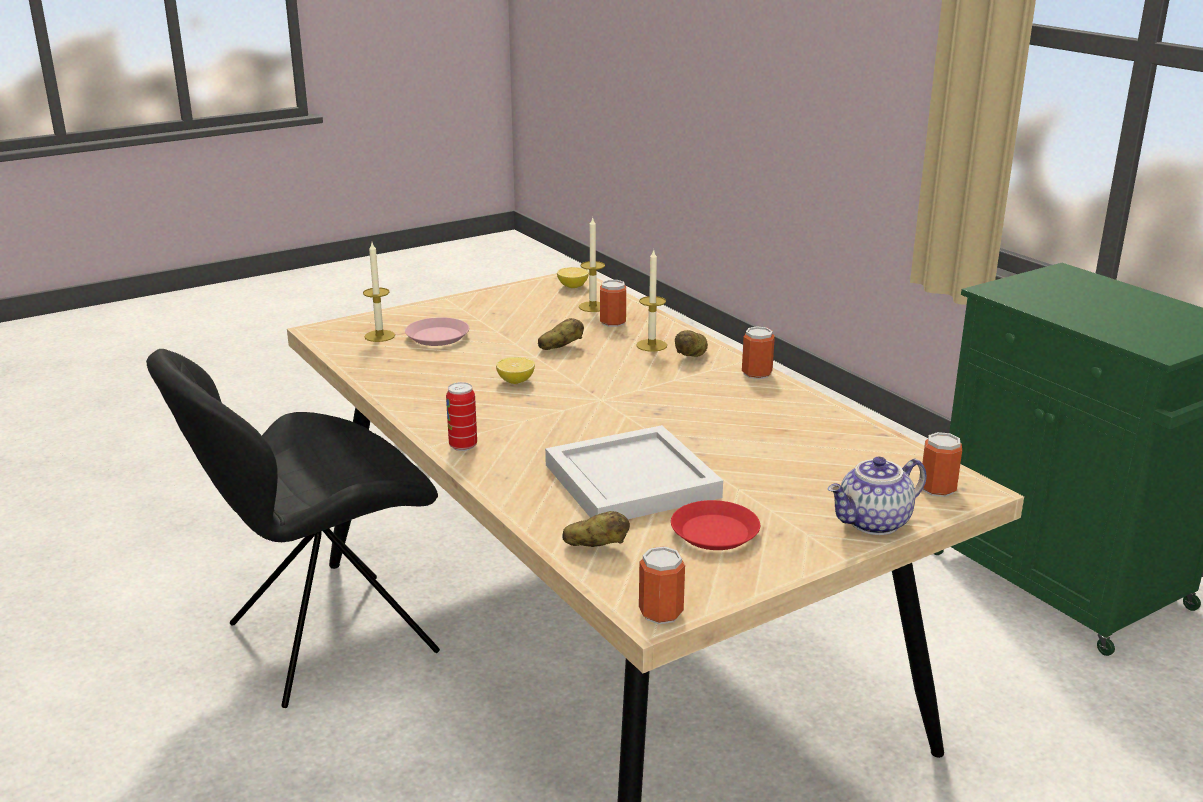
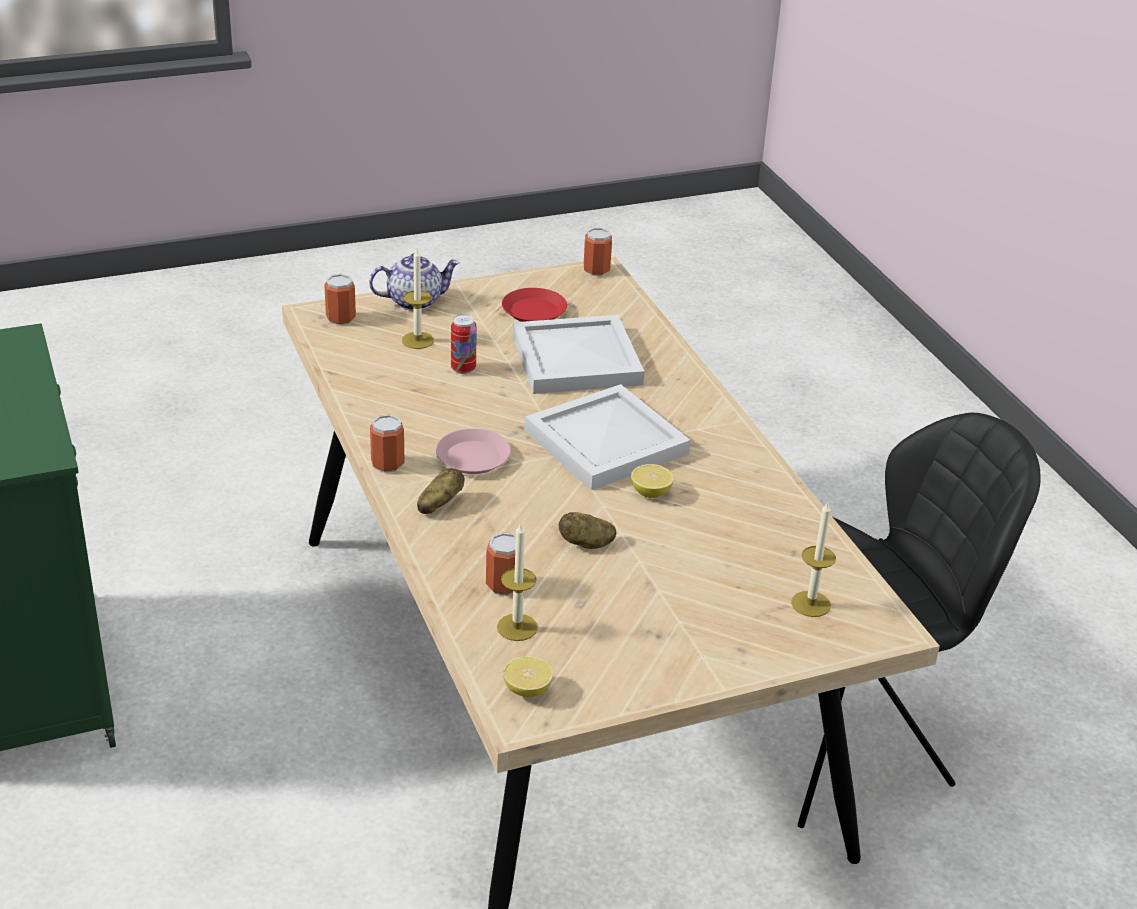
camera: 170 degrees left, 10 degrees up
pink plate [405,317,469,346] -> pink plate moved to [436,429,511,474]
can [446,382,477,451] -> can moved to [451,314,477,374]
potato [562,511,630,547] -> none
candle [636,249,667,352] -> candle moved to [402,249,434,349]
none -> white tray [524,384,690,490]

